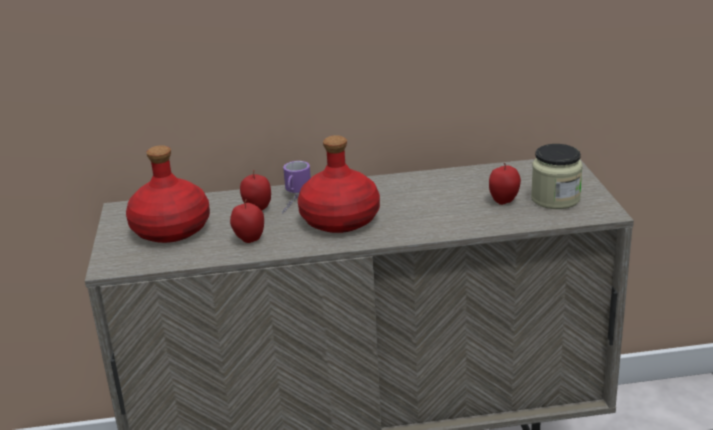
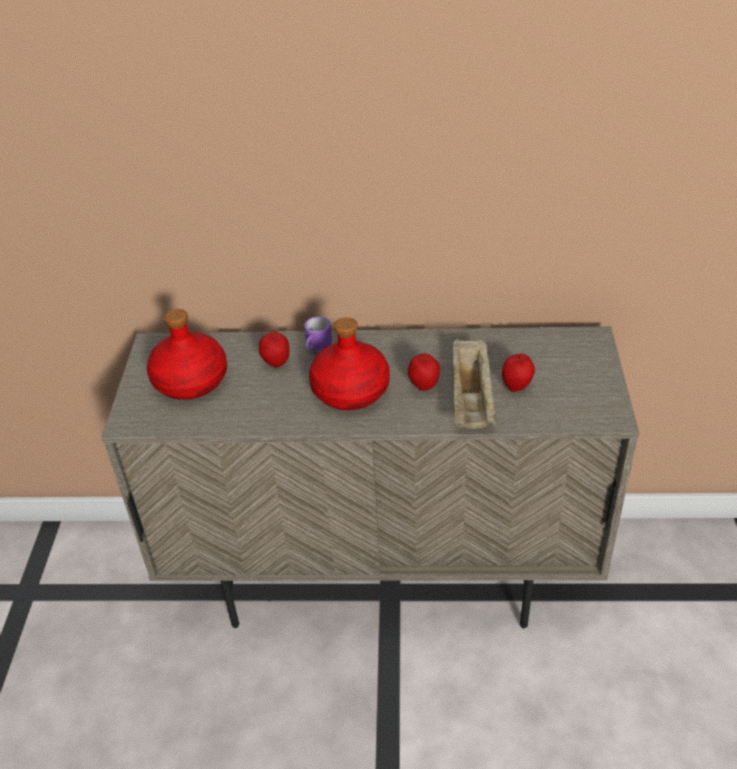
camera: 10 degrees right, 15 degrees up
apple [230,199,264,243] -> apple moved to [408,353,440,391]
jar [531,144,583,209] -> none
none -> beige tray [453,338,497,429]

